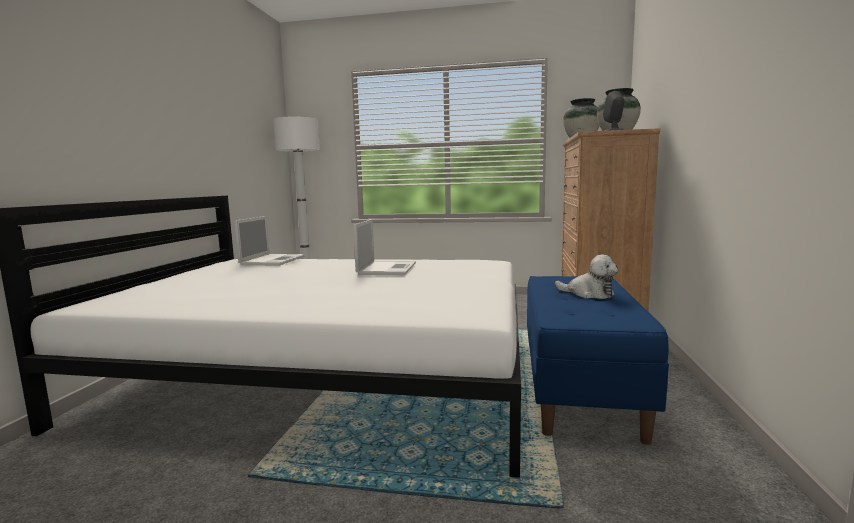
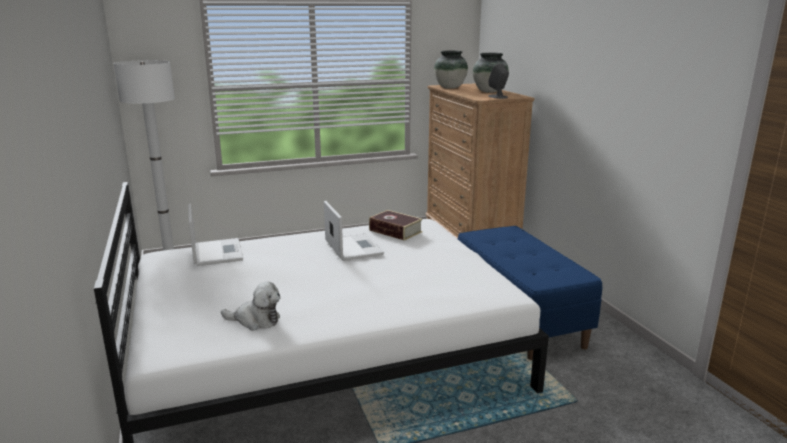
camera: 30 degrees left, 10 degrees up
plush toy [555,254,618,299] -> plush toy moved to [221,282,280,330]
none -> book [369,210,423,241]

